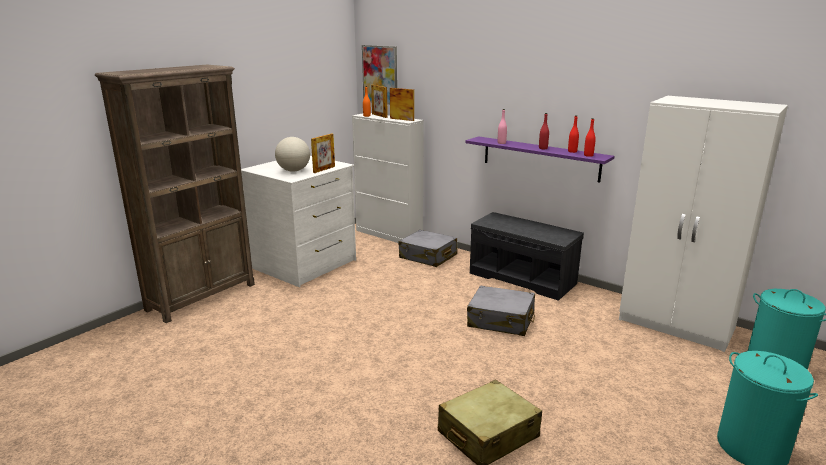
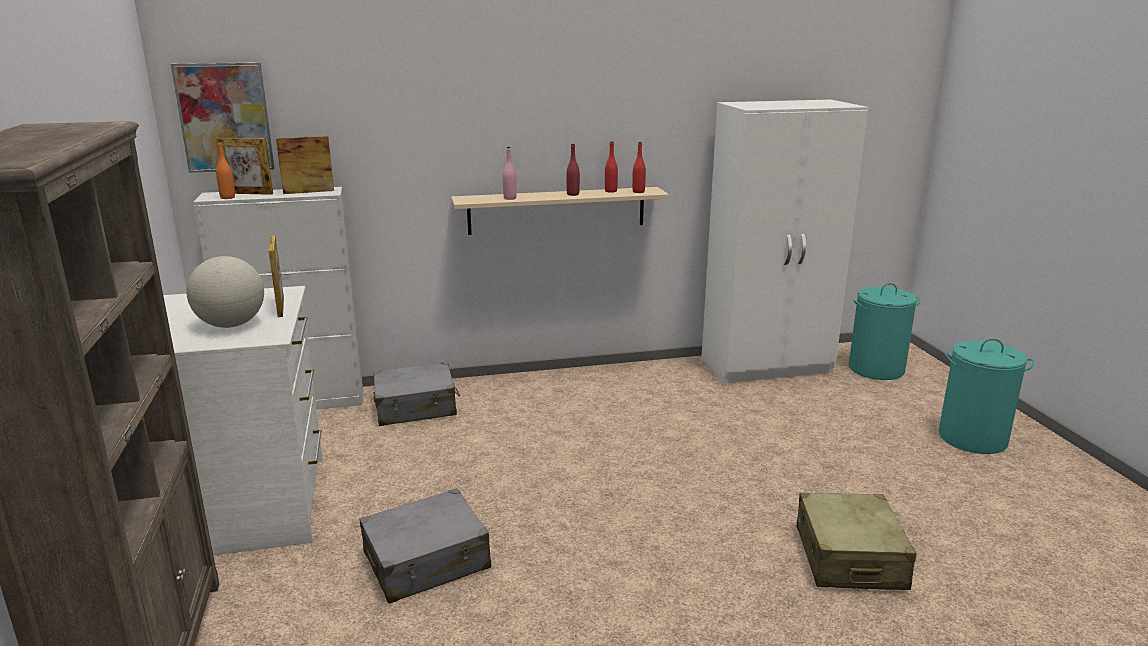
camera: 50 degrees left, 0 degrees up
purple shelf [466,136,614,183] -> beige shelf [451,187,669,235]
grey suitcase [467,285,535,336] -> grey suitcase moved to [359,488,491,604]
grey bench [470,212,584,301] -> none

